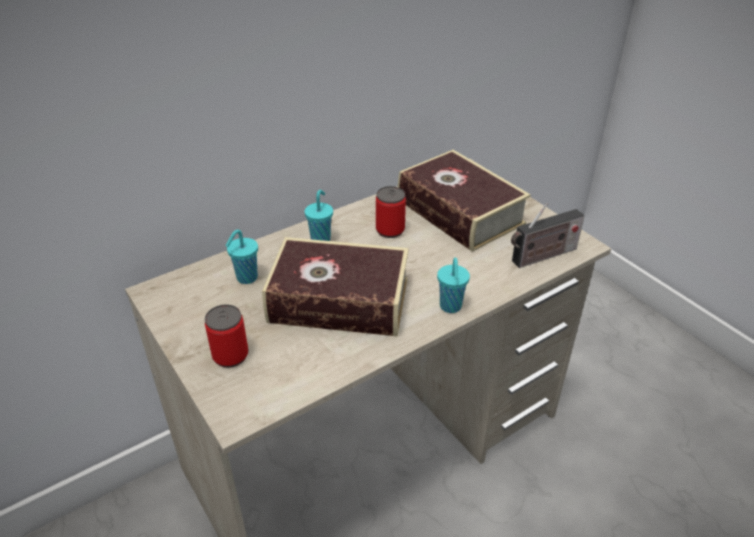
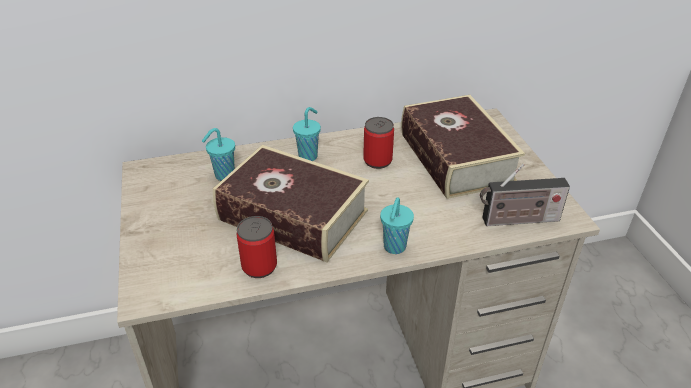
camera: 20 degrees right, 0 degrees up
can [205,304,248,368] -> can moved to [236,216,277,278]

